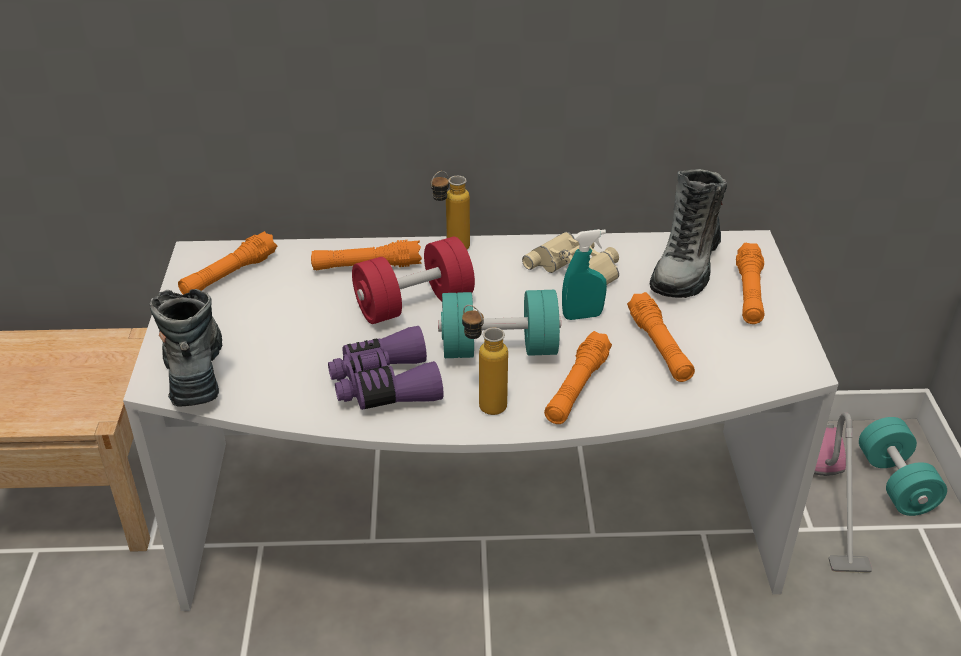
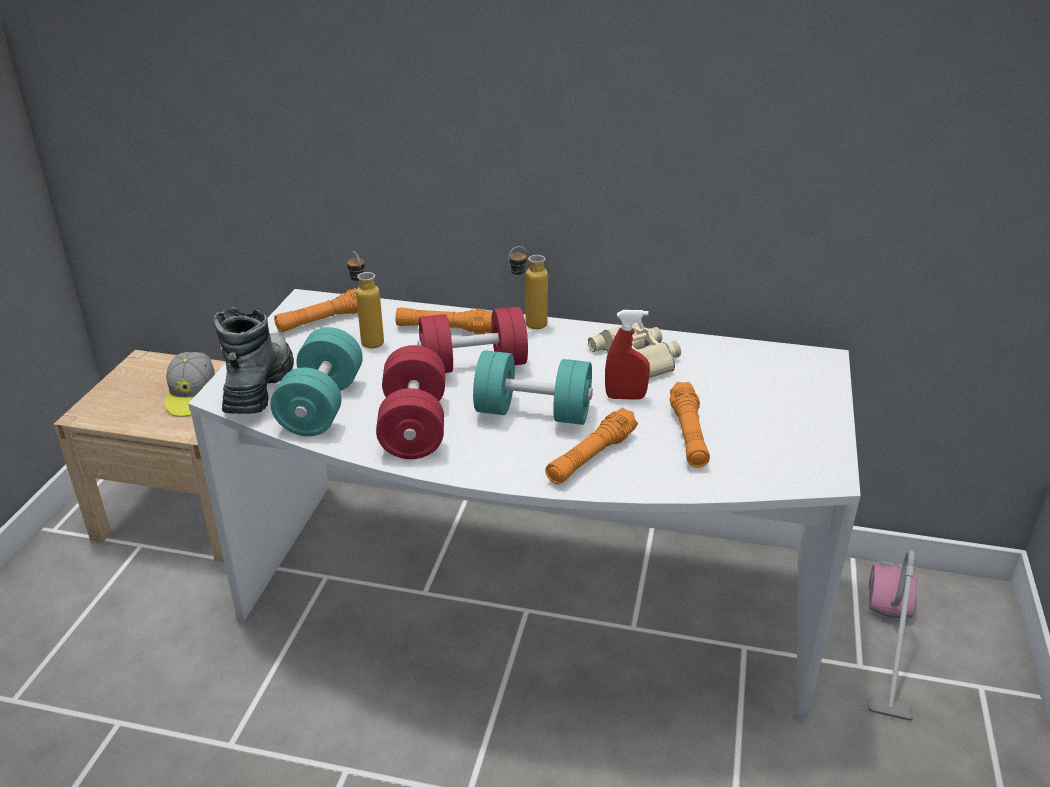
camera: 15 degrees right, 5 degrees down
purple binoculars [328,326,444,410] -> red dumbbell [376,345,445,459]
bottle [462,305,508,415] -> bottle moved to [347,251,384,349]
turquoise spray bottle [562,229,607,320] -> red spray bottle [605,310,650,400]
boot [650,169,727,298] -> none
orange flashlight [736,243,765,324] -> none
turquoise dumbbell [859,417,947,516] -> turquoise dumbbell moved to [270,327,363,436]
none -> cap [165,352,215,417]

